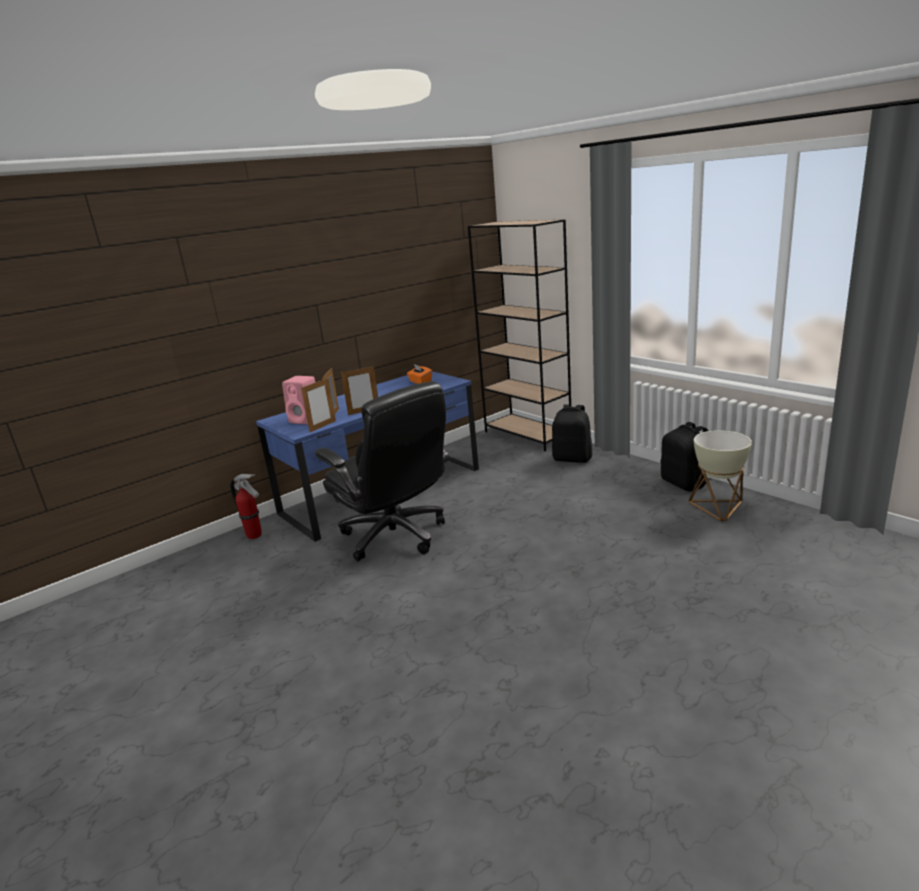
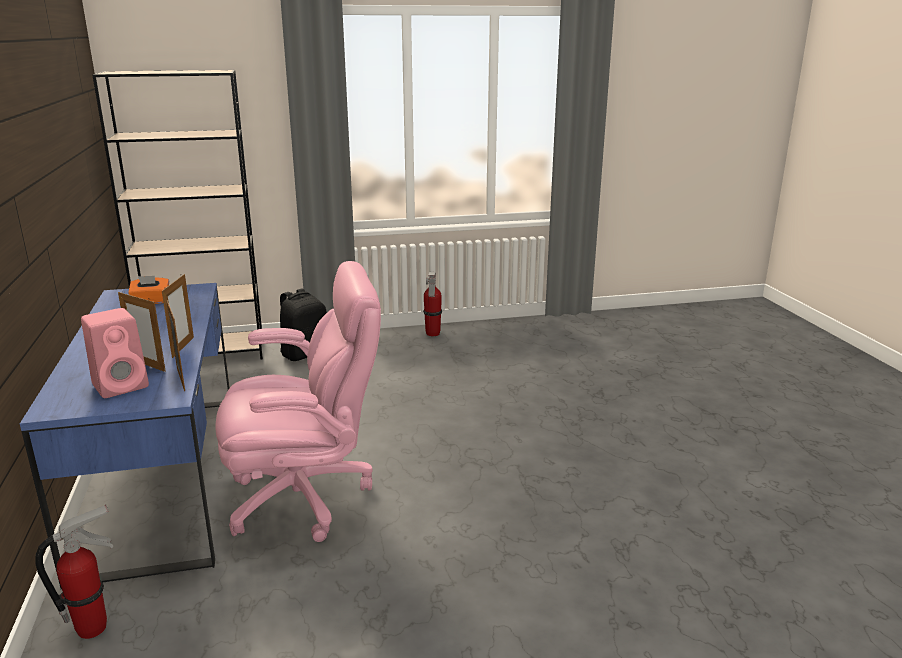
camera: 65 degrees left, 0 degrees up
black office chair [315,381,449,561] -> pink office chair [215,261,381,542]
black backpack [661,422,711,491] -> fire extinguisher [423,272,442,336]
planter [689,430,752,522] -> none

